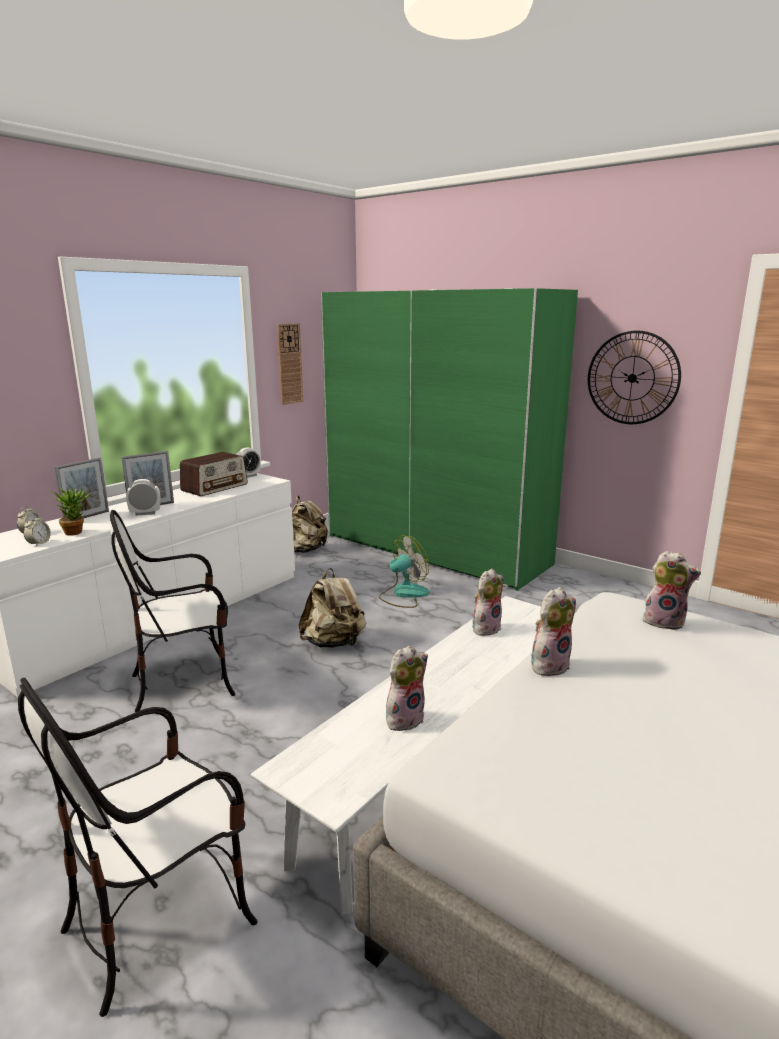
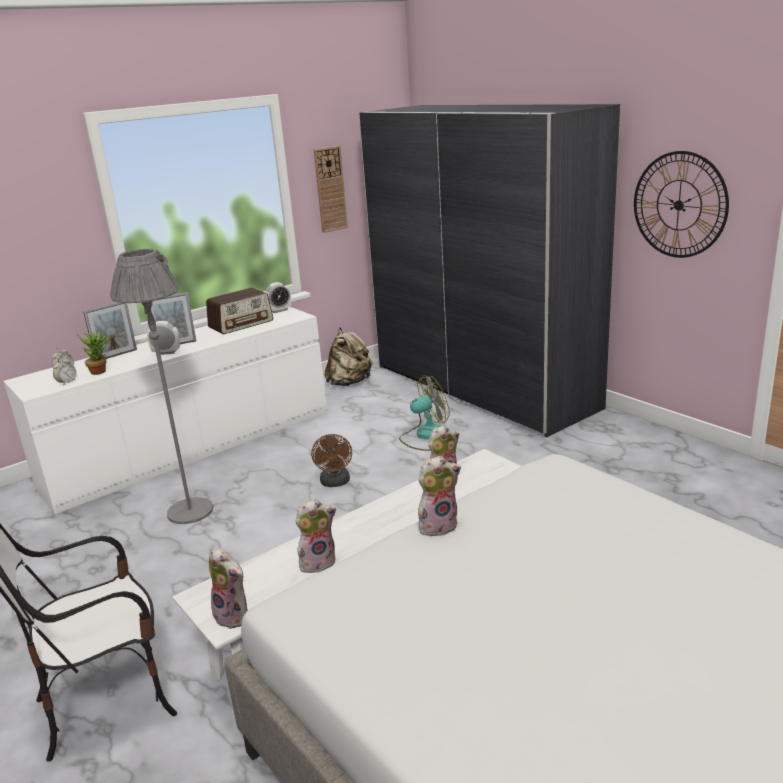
camera: 15 degrees right, 5 degrees up
chair [110,510,236,712] -> grey floor lamp [110,249,213,524]
beige backpack [299,568,367,648] -> brown fan [311,434,352,487]
green wardrobe [321,288,578,591] -> grey wardrobe [359,104,620,438]
plush toy [643,551,701,630] -> plush toy moved to [209,547,248,629]

